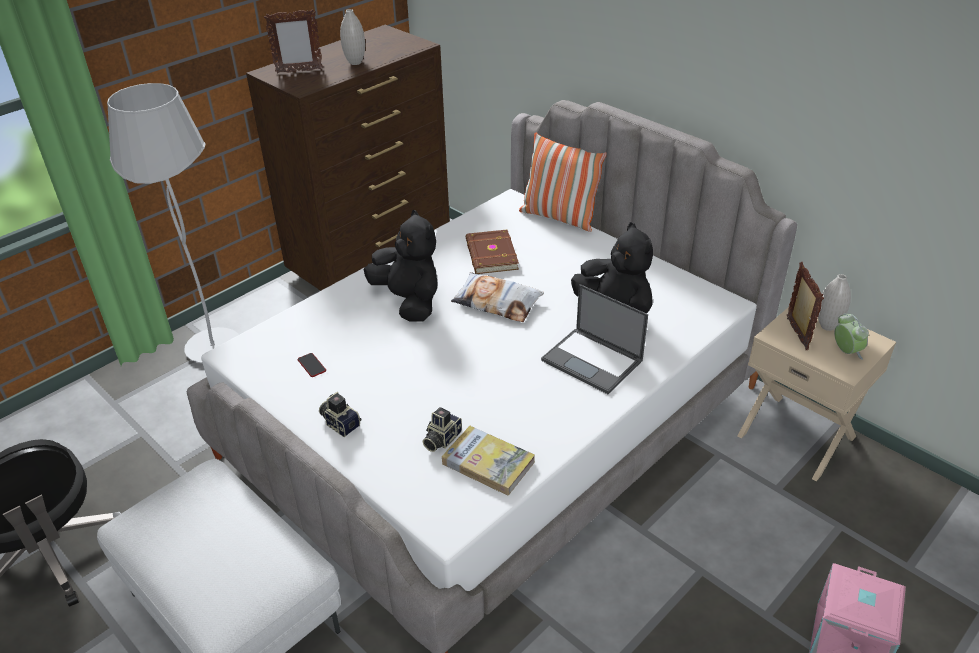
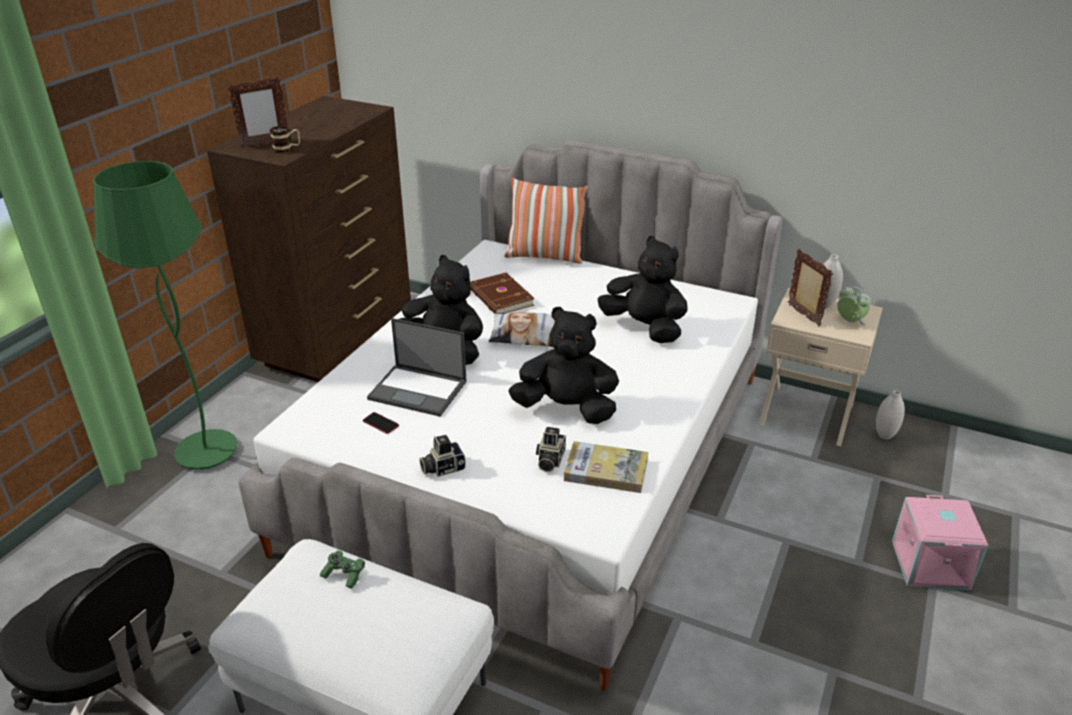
camera: 20 degrees left, 5 degrees down
white floor lamp [107,83,239,364] -> green floor lamp [93,161,237,470]
camera [319,392,362,437] -> camera turned 45 degrees counterclockwise [420,435,466,477]
white vase [340,9,365,65] -> white vase moved to [876,390,905,440]
laptop [541,284,648,394] -> laptop moved to [367,318,467,417]
none -> mug [270,126,300,153]
none -> green game controller [320,551,365,589]
none -> black plush toy [509,307,619,424]

